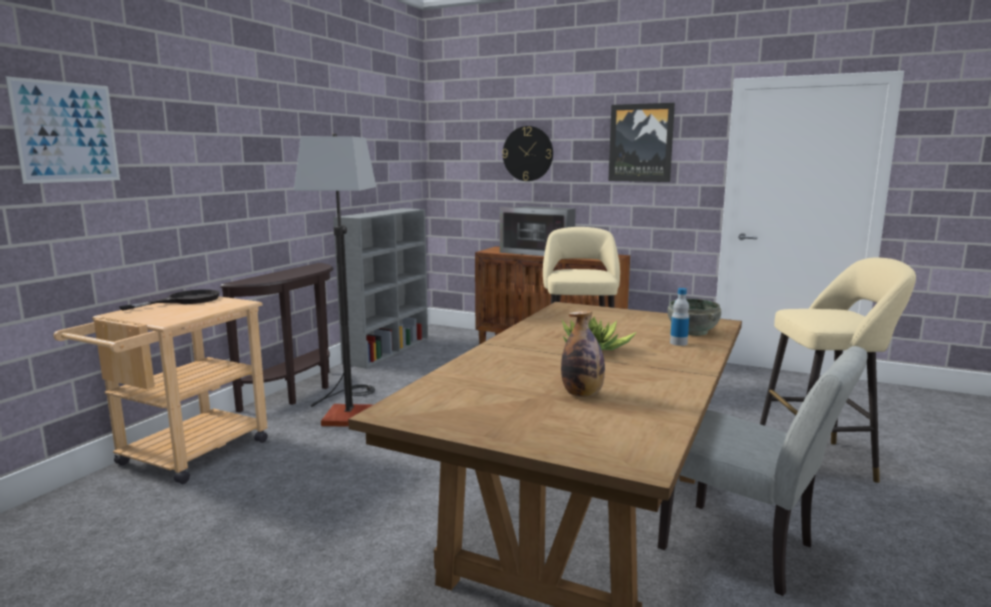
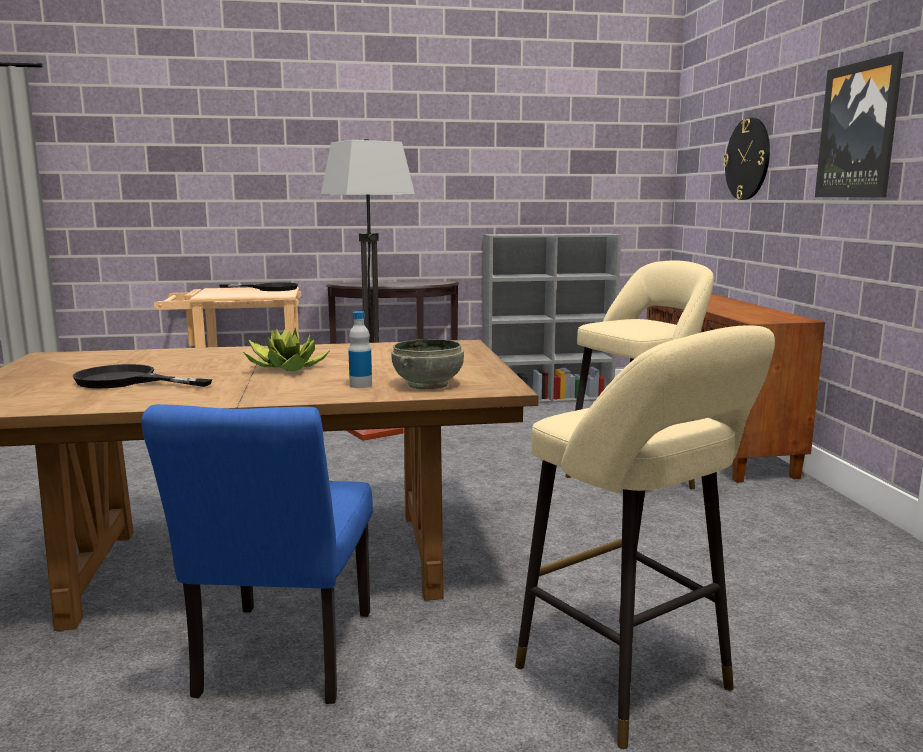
camera: 55 degrees right, 0 degrees up
picture [5,76,120,184] -> none
microwave [500,206,576,256] -> none
bottle [561,310,605,397] -> black frying pan [73,364,212,388]
grey chair [658,346,868,596] -> blue chair [141,404,373,704]

